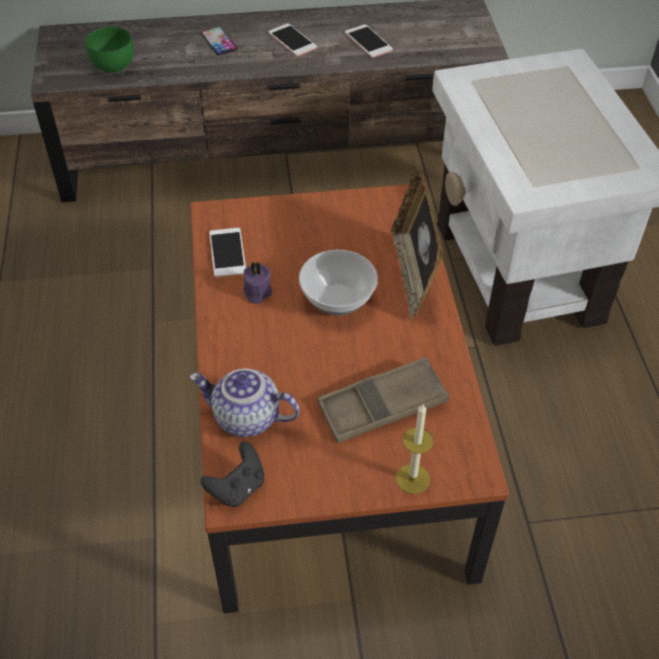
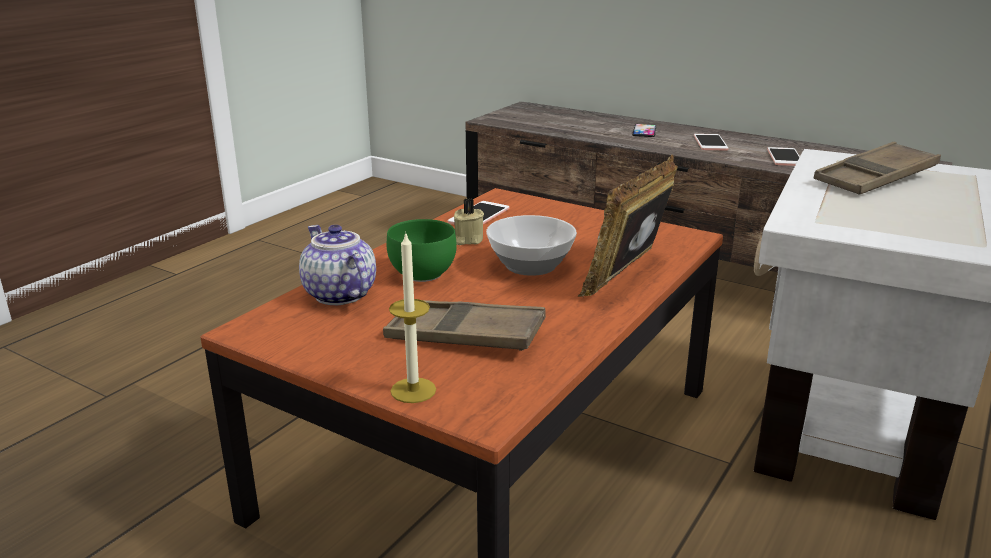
camera: 40 degrees right, 25 degrees down
green bowl [86,27,134,74] -> green bowl moved to [387,219,457,282]
black game controller [200,442,265,507] -> none
purple candle [243,261,272,304] -> beige candle [454,198,484,245]
none -> brown tray [813,142,941,194]

